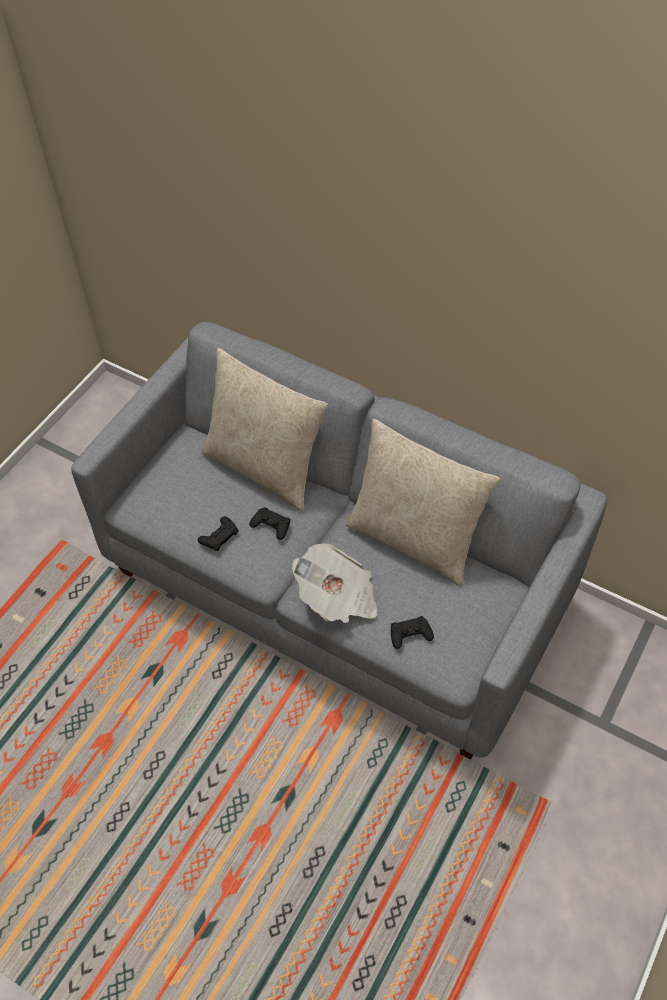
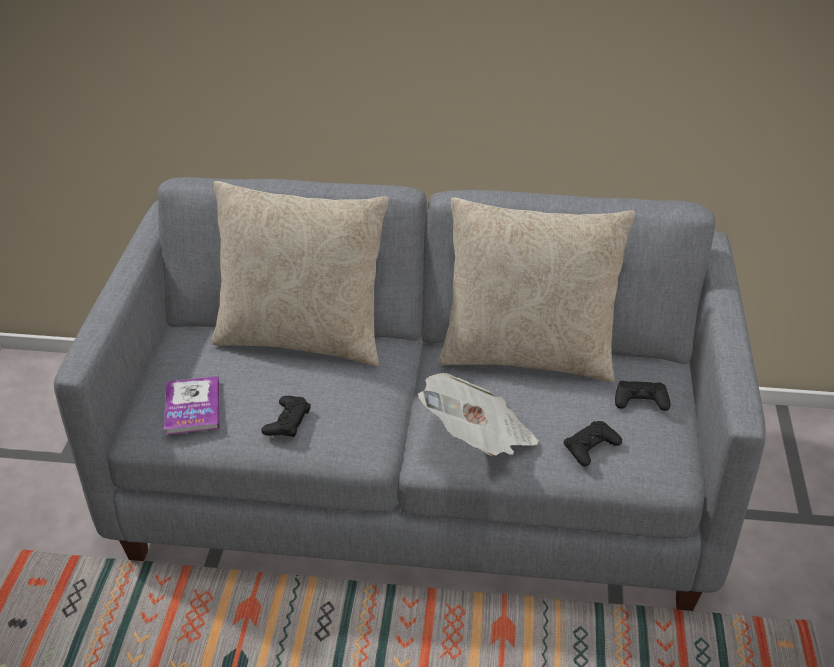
camera: 25 degrees left, 15 degrees down
black game controller [249,507,291,540] -> black game controller moved to [615,381,670,411]
none -> book [164,376,219,435]

